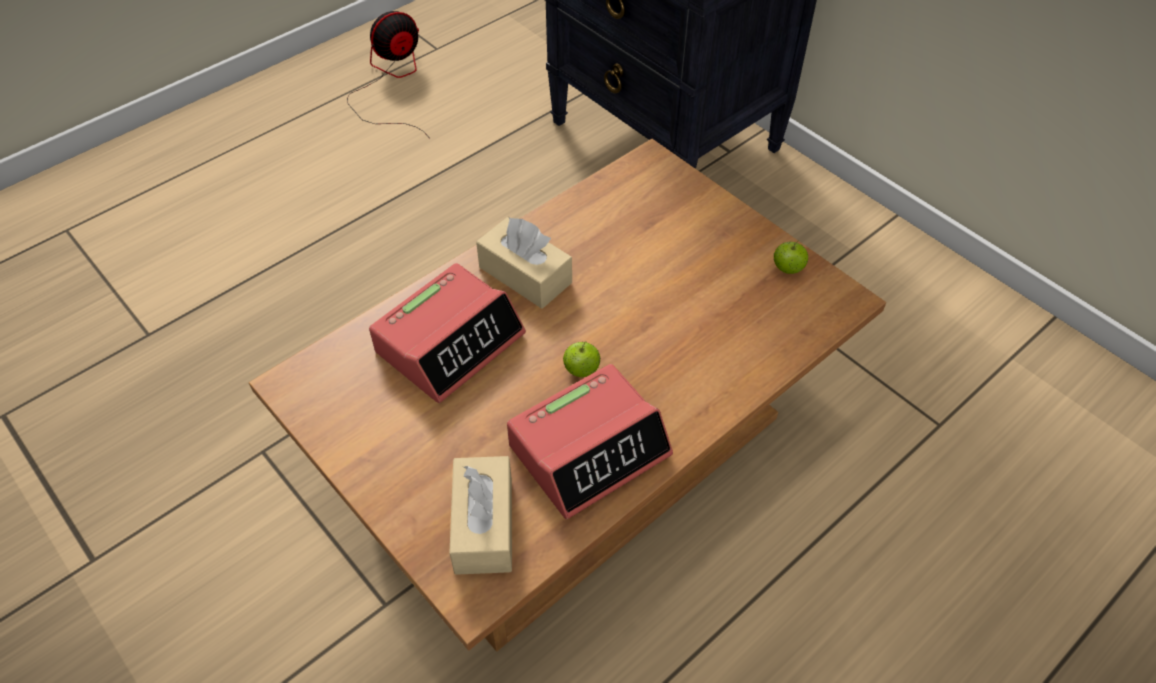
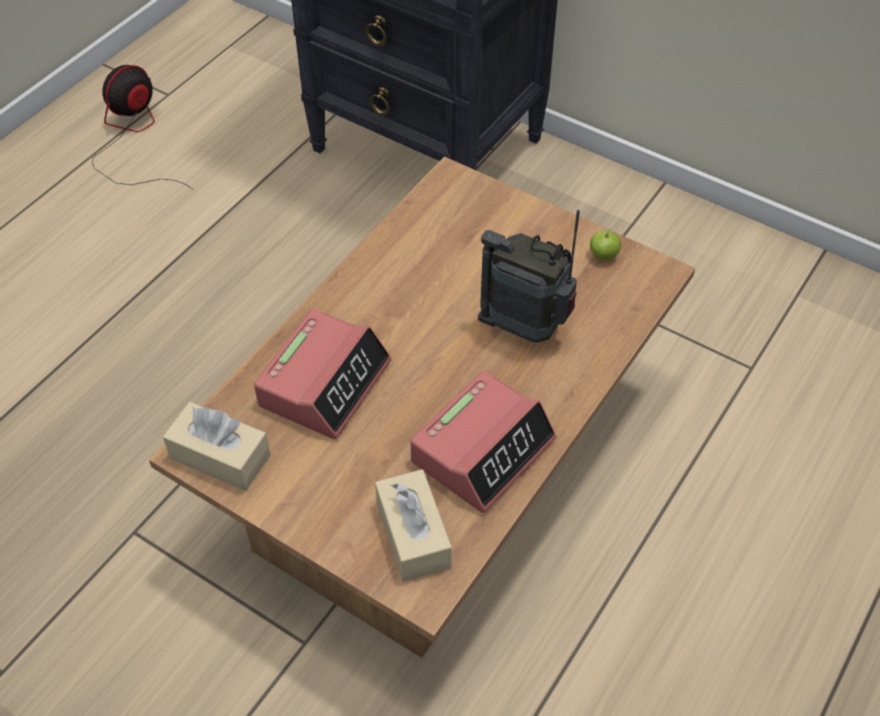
camera: 15 degrees left, 0 degrees up
beige tissue box [476,217,572,309] -> beige tissue box moved to [163,402,270,491]
apple [563,341,600,377] -> none
none -> radio [478,210,580,342]

